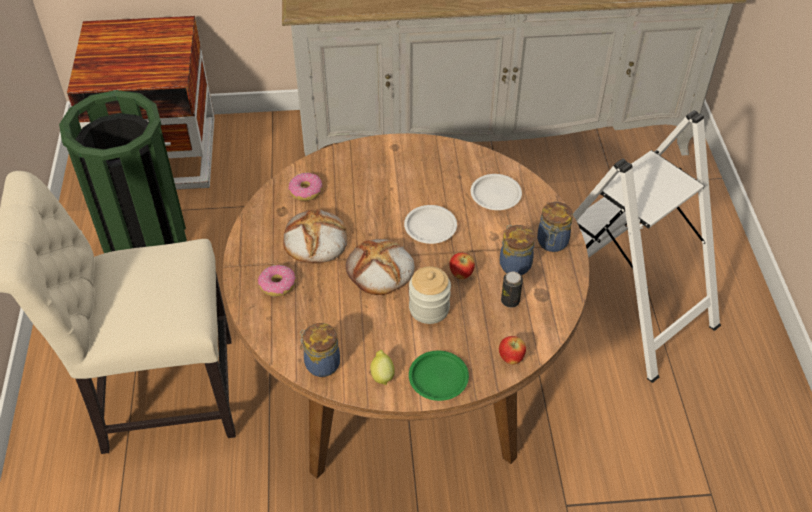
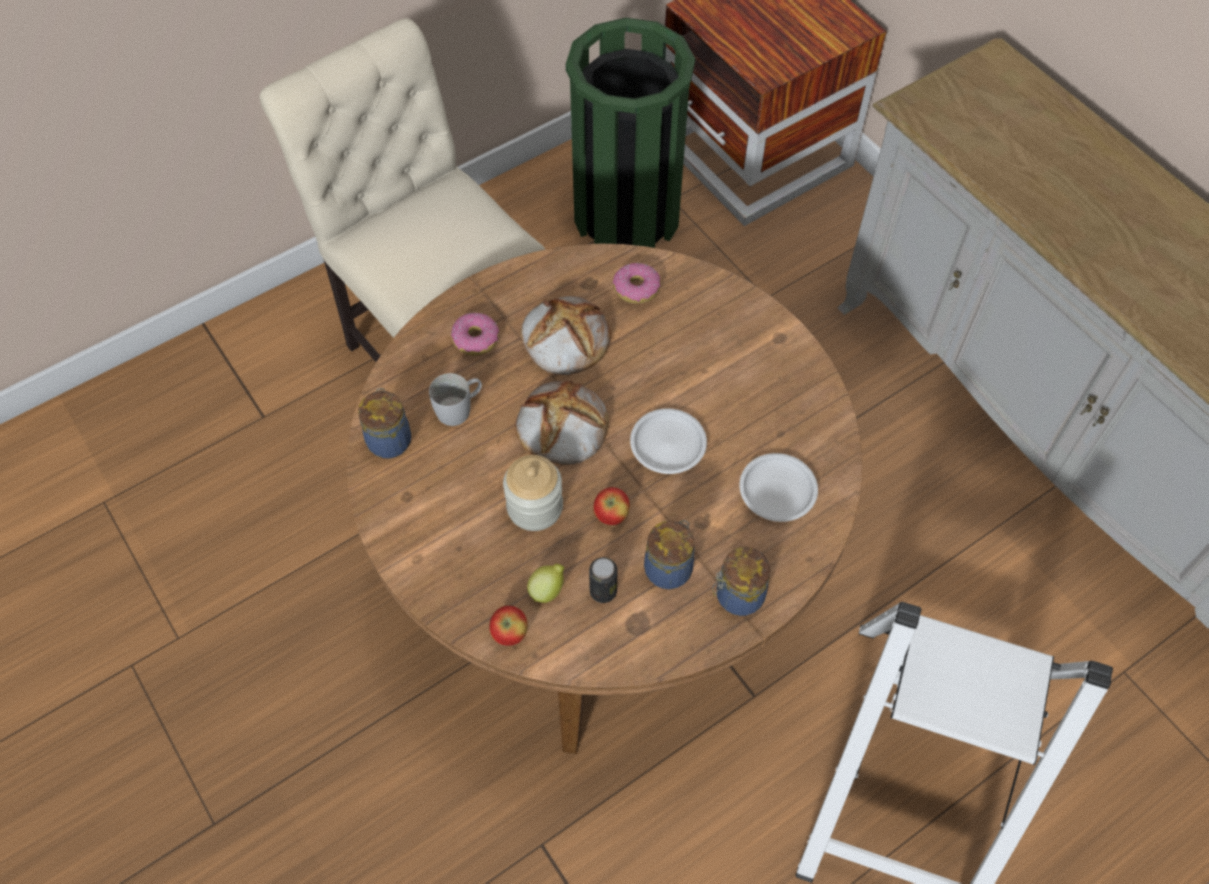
camera: 60 degrees right, 10 degrees up
lemon [370,350,395,385] -> lemon moved to [527,564,564,603]
green plate [409,351,469,401] -> none
none -> white mug [429,373,482,426]

